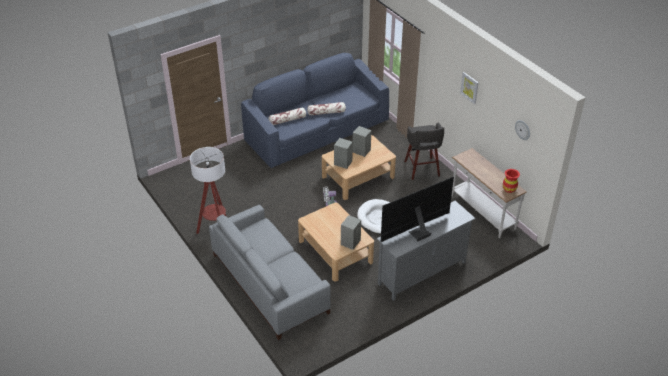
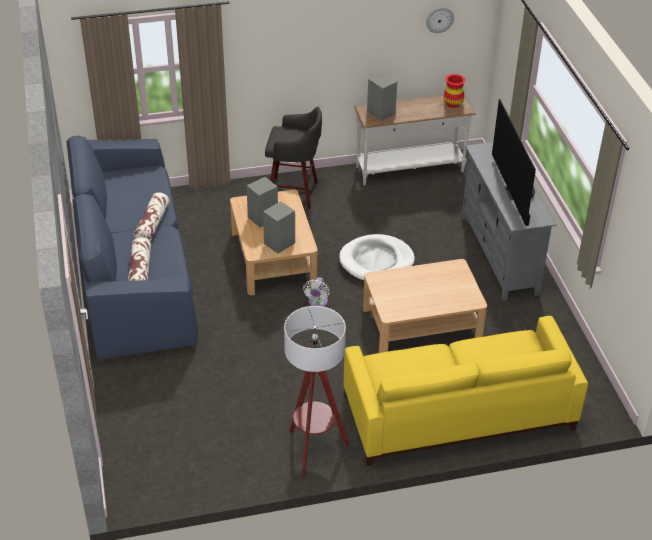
camera: 70 degrees left, 0 degrees up
grey sofa [209,205,331,340] -> yellow sofa [343,316,588,466]
grey speaker [341,215,361,250] -> grey speaker moved to [367,73,397,121]
picture [460,72,479,104] -> none

